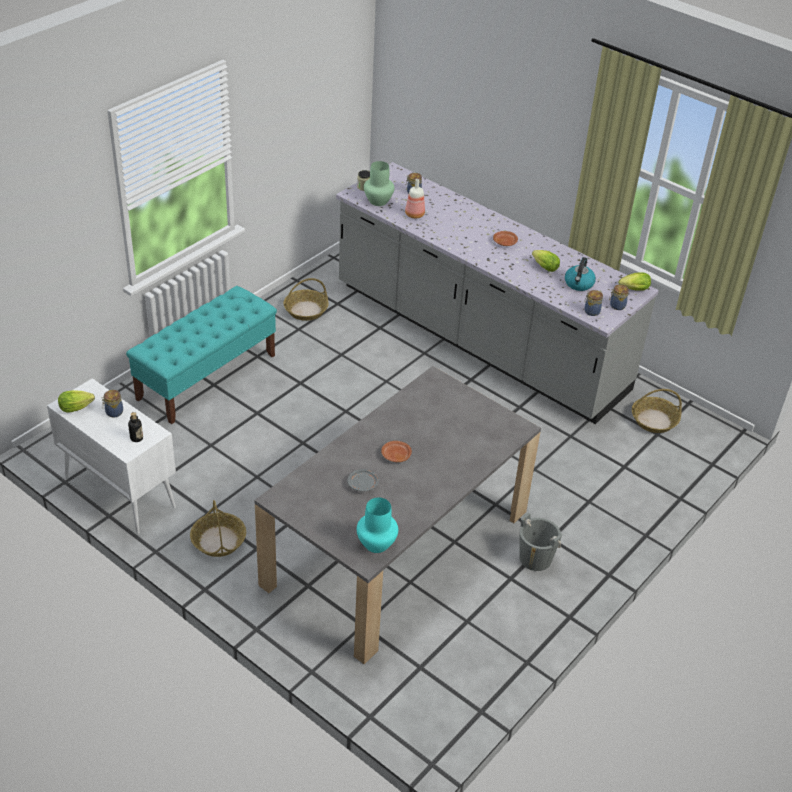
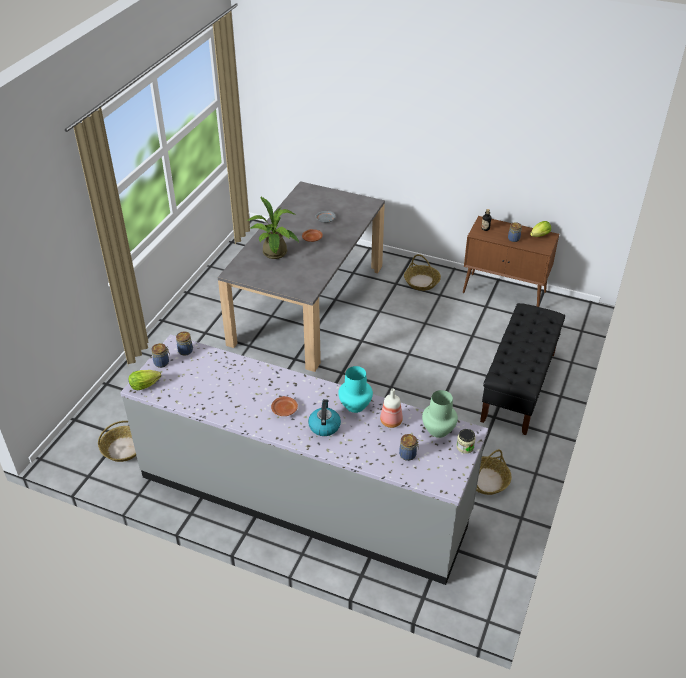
camera: 165 degrees right, 0 degrees up
white cabinet [47,378,176,535] -> brown cabinet [463,216,559,307]
turquoise bench [126,286,277,424] -> black bench [480,303,565,435]
turquoise vase [357,497,398,553] -> turquoise vase moved to [338,366,373,413]
grey bucket [520,513,563,571] -> none
lettuce [532,250,560,272] -> none
kettle [565,257,596,291] -> kettle moved to [308,399,341,436]
none -> potted plant [247,197,299,259]

